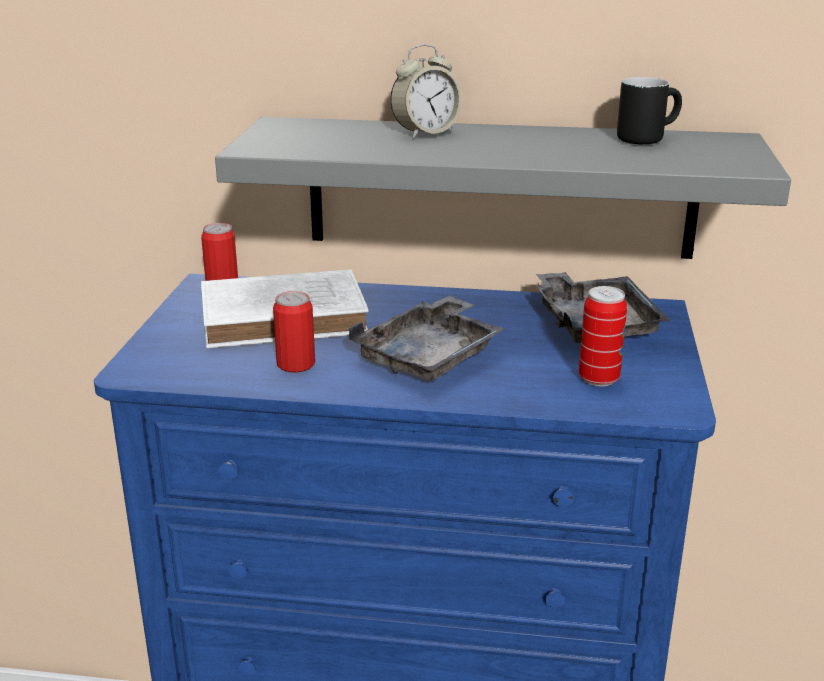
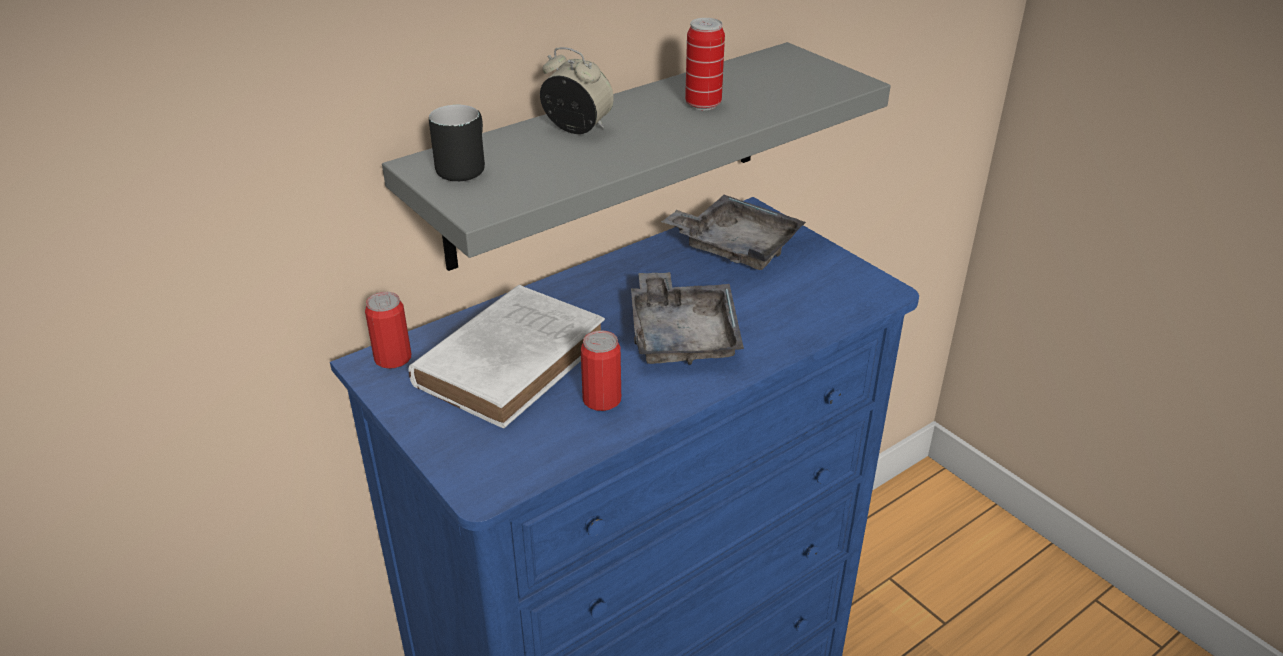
camera: 45 degrees left, 10 degrees up
alarm clock [390,44,462,138] -> alarm clock turned 75 degrees counterclockwise [540,47,614,134]
can [579,286,627,387] -> can moved to [685,18,725,110]
black mug [617,77,682,144] -> black mug moved to [429,105,485,181]

